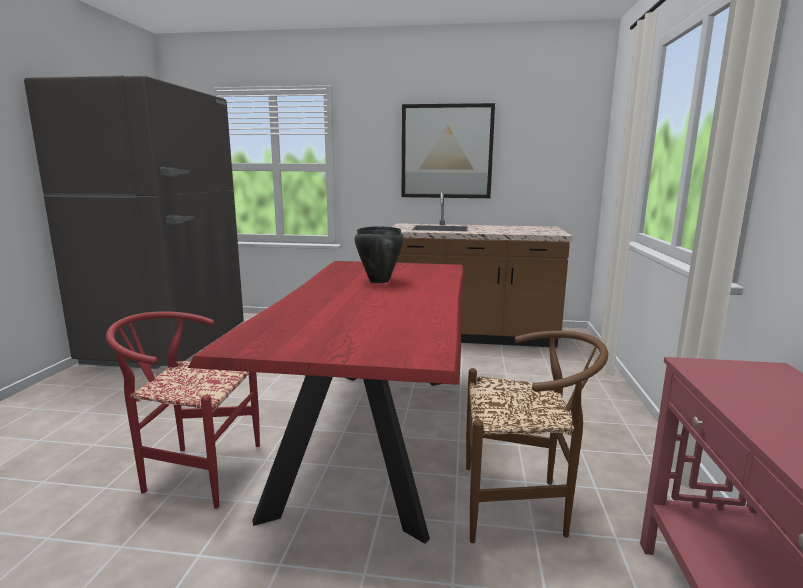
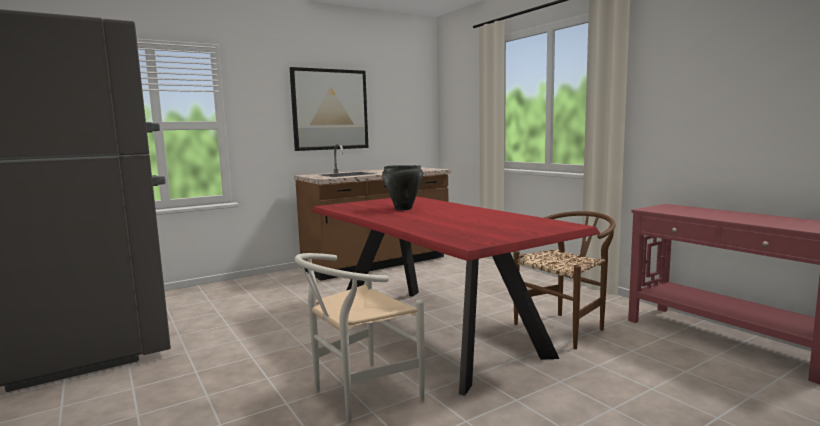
camera: 40 degrees left, 5 degrees down
red chair [106,311,260,509] -> white chair [295,253,425,422]

